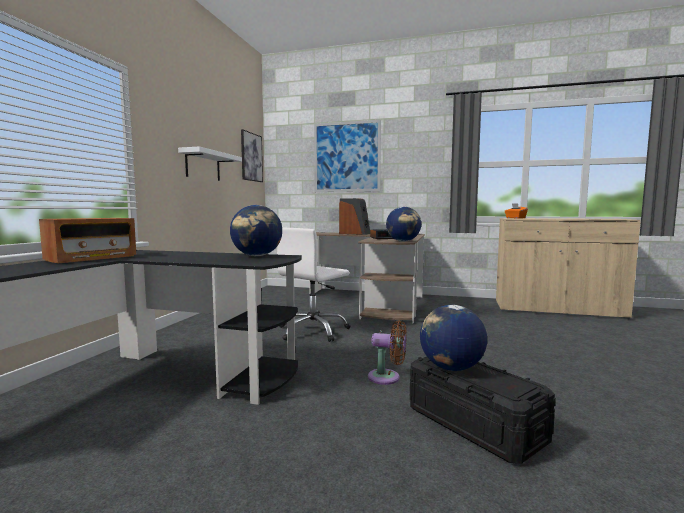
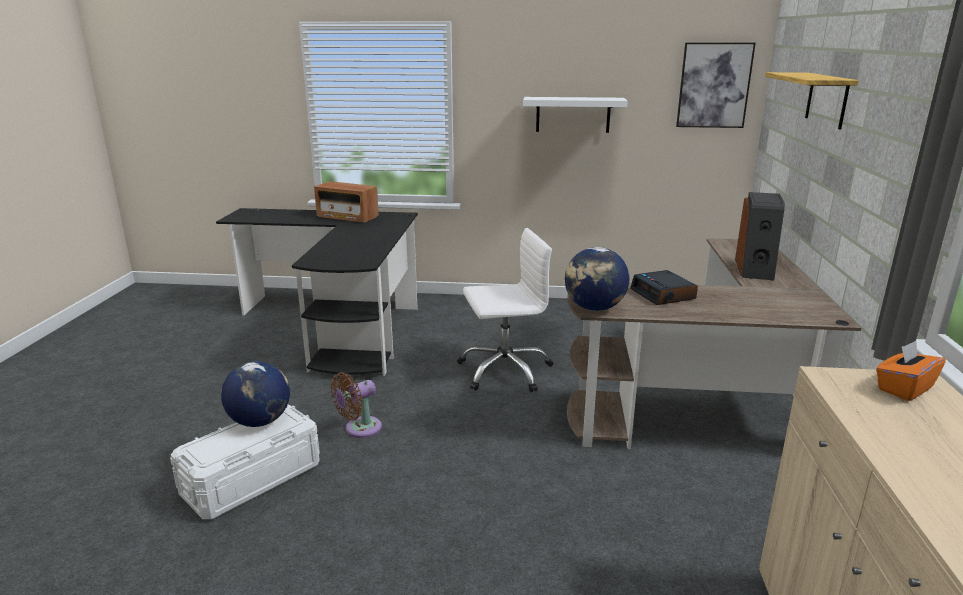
camera: 80 degrees right, 15 degrees up
globe [230,205,282,256] -> none
white office chair [277,228,351,342] -> white office chair turned 135 degrees clockwise [457,228,553,392]
picture [314,120,381,192] -> shelf [765,72,859,129]
brown fan [368,320,407,385] -> brown fan turned 45 degrees clockwise [331,372,382,438]
black storage box [410,357,556,464] -> white storage box [170,405,320,519]

